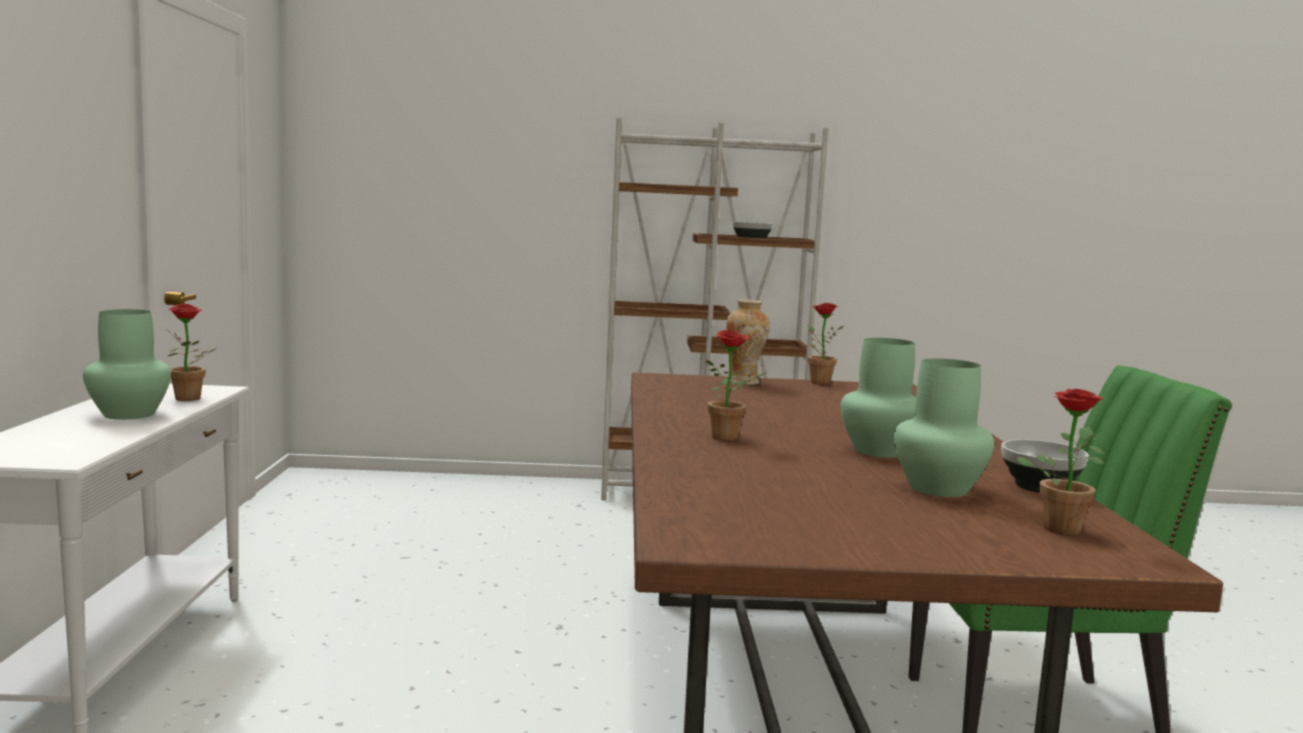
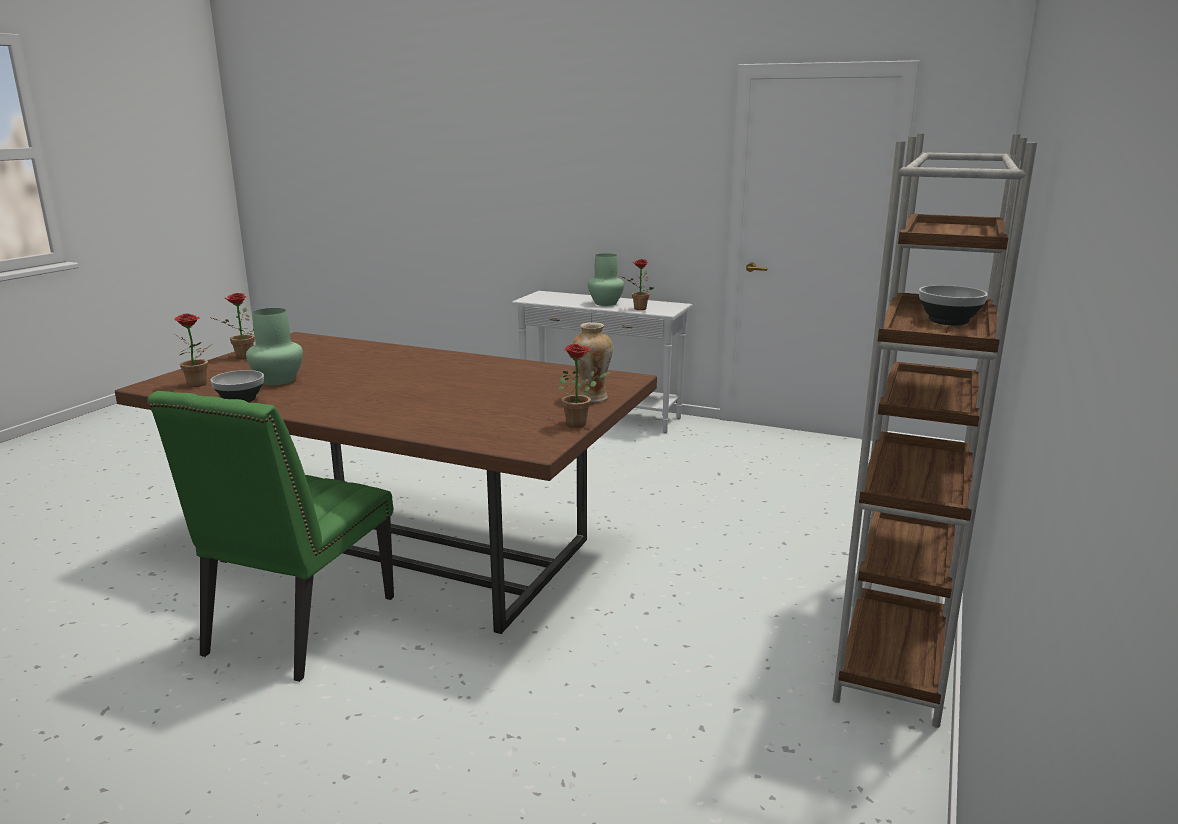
camera: 115 degrees right, 10 degrees up
potted plant [706,330,768,441] -> potted plant moved to [212,293,255,359]
green vase [840,338,916,458] -> none

